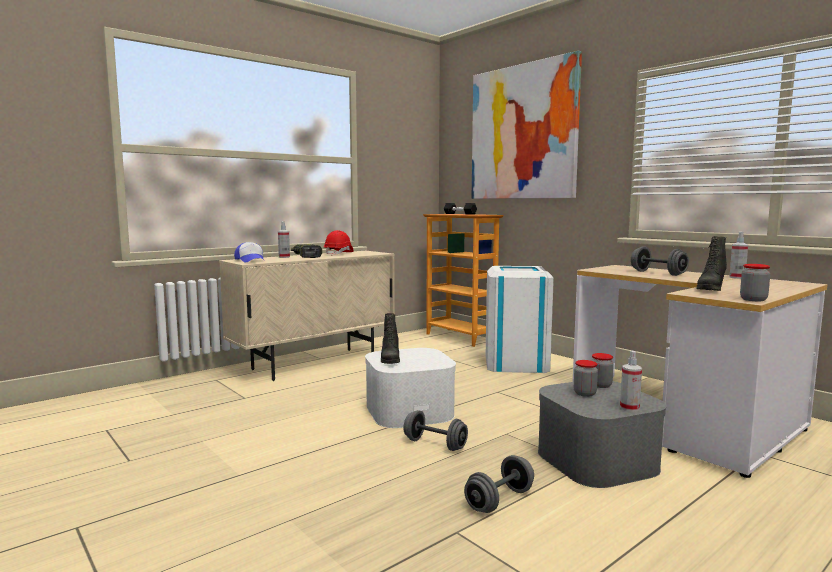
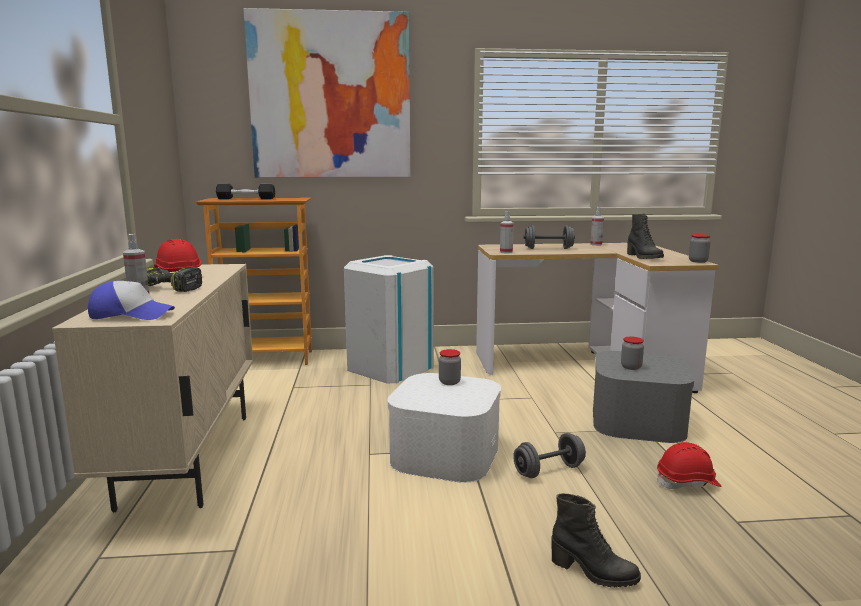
camera: 55 degrees left, 5 degrees up
black boot [381,313,400,364] -> black boot moved to [551,494,641,587]
grey dumbbell [464,455,534,513] -> red hard hat [657,442,722,489]
jar [591,353,614,388] -> jar moved to [439,349,461,385]
spray bottle [620,351,642,412] -> spray bottle moved to [500,211,514,253]

